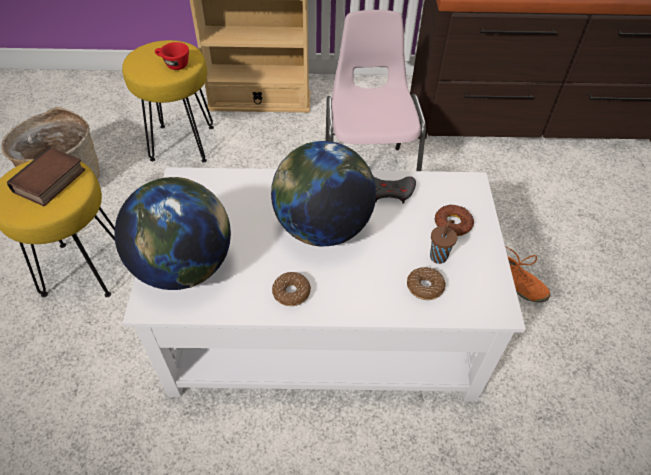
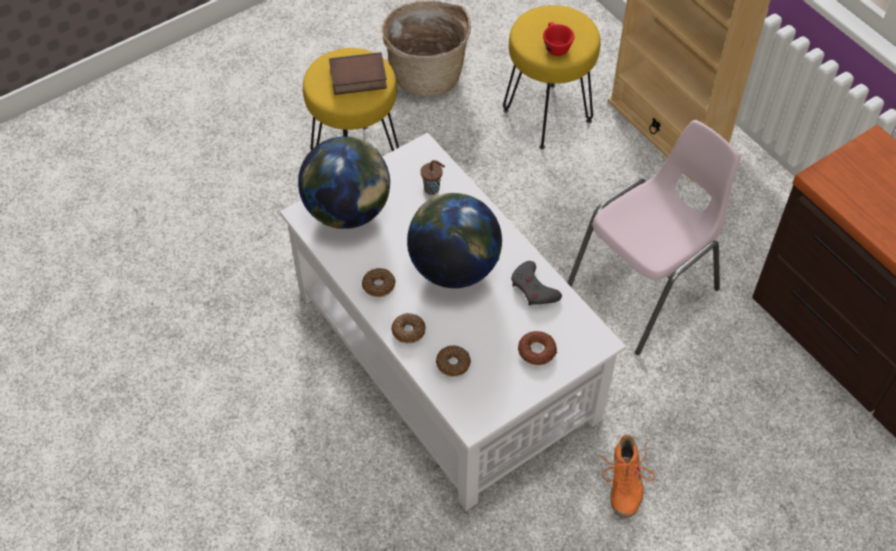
camera: 55 degrees right, 5 degrees up
brown cup [430,220,457,264] -> brown cup moved to [421,160,445,195]
none -> donut [391,313,426,344]

